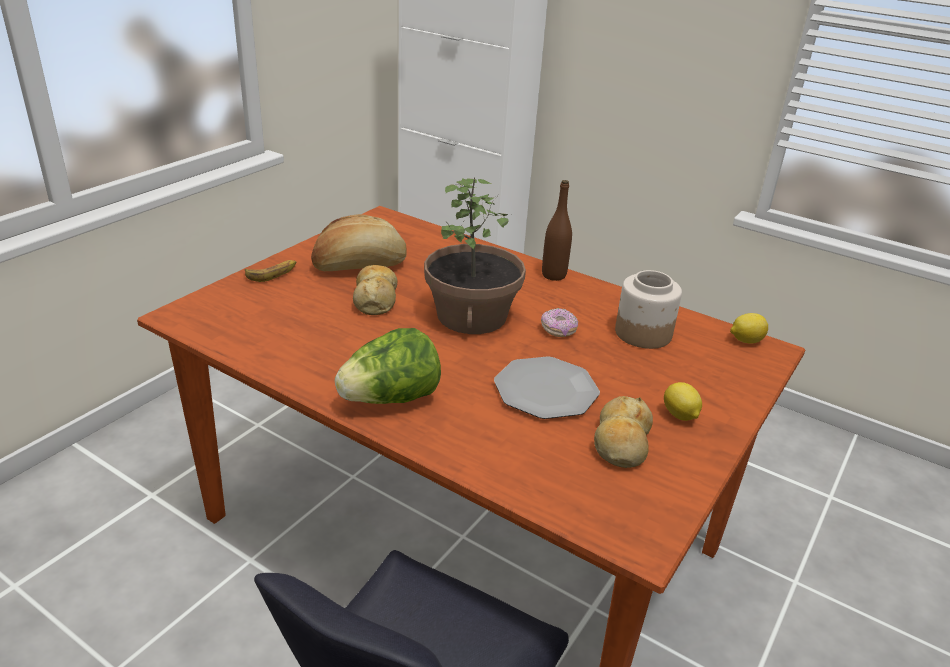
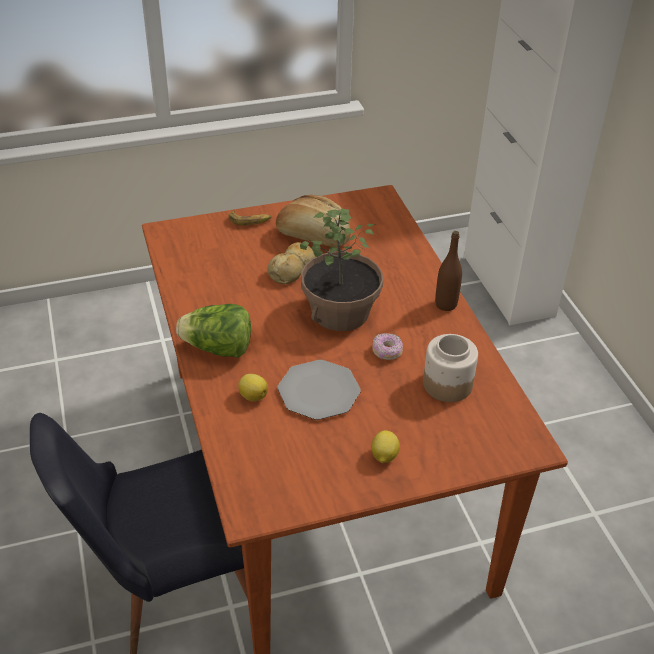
camera: 40 degrees right, 10 degrees up
bread [594,396,653,468] -> none
lemon [730,313,768,343] -> lemon moved to [238,374,268,401]

